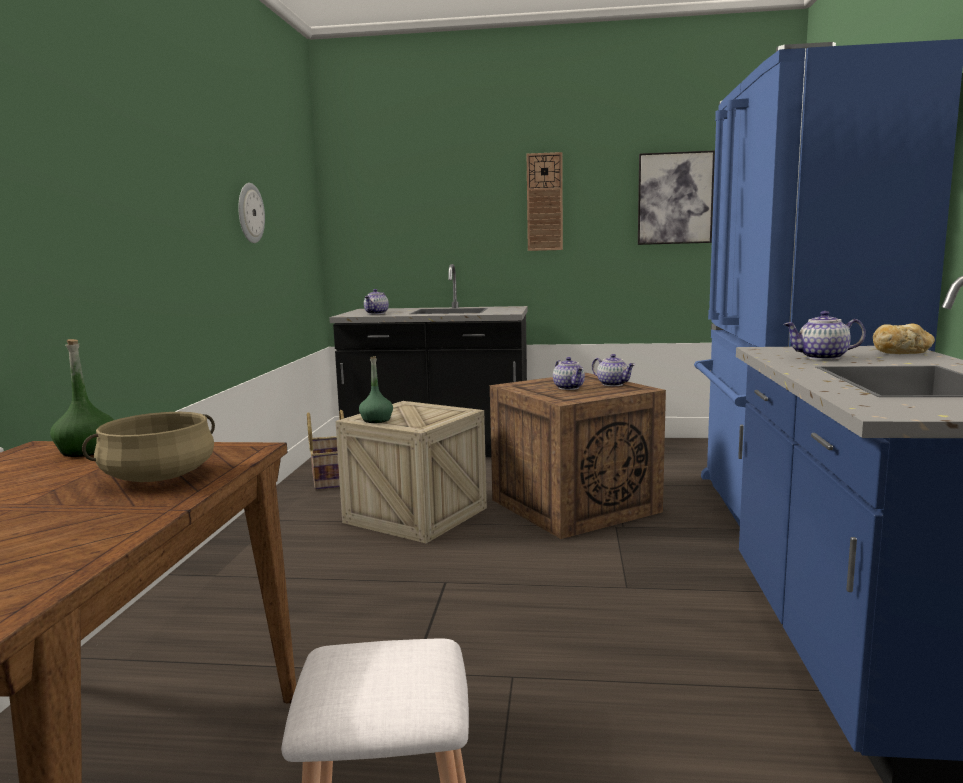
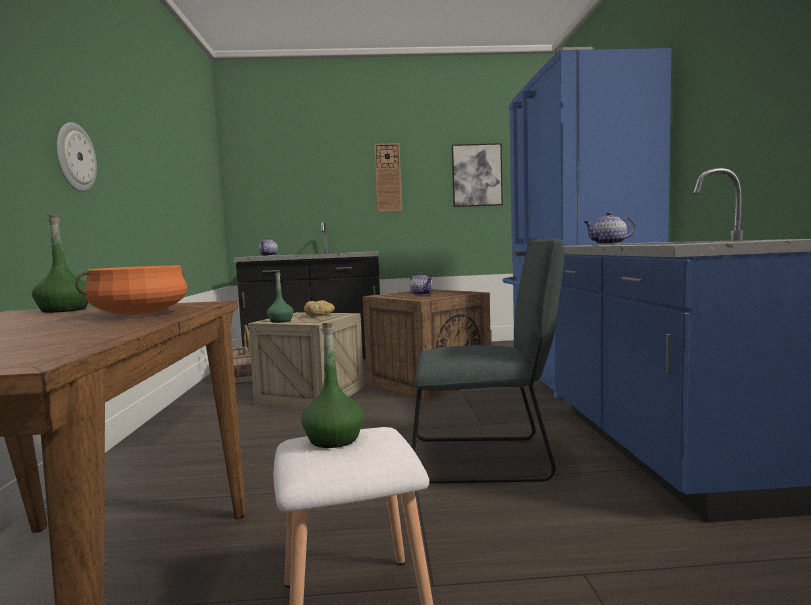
camera: 10 degrees left, 5 degrees down
beige cooking pot [82,412,215,482] -> orange cooking pot [75,265,187,315]
wall clock [238,183,265,243] -> wall clock moved to [56,122,97,192]
teapot [592,354,635,386] -> none
bread [873,324,935,354] -> bread moved to [304,300,335,316]
none -> green bottle [301,323,364,448]
none -> grey chair [412,239,564,483]

